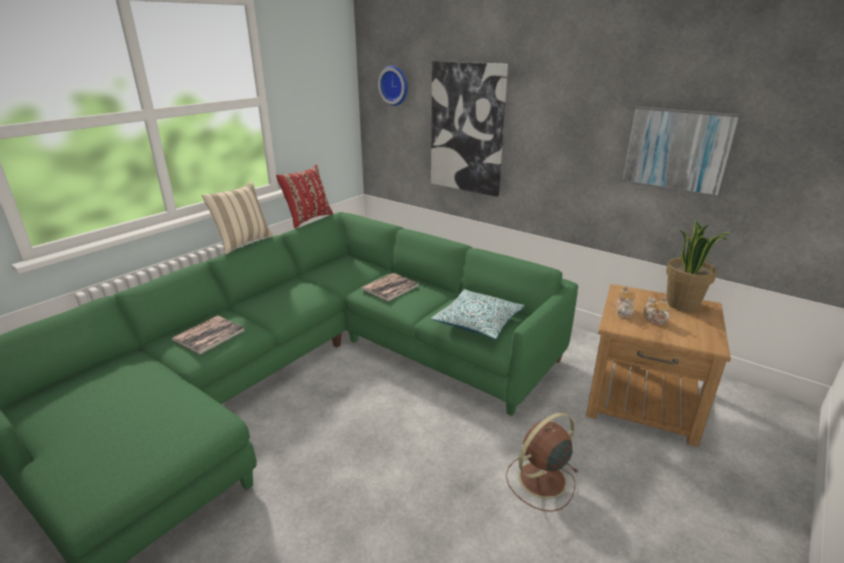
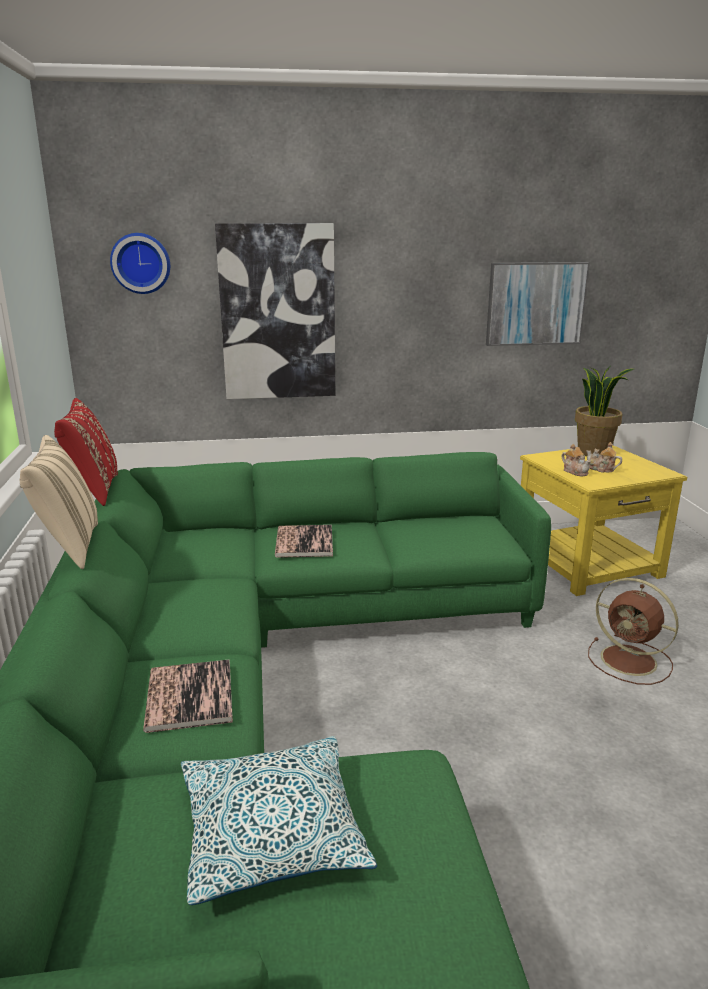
camera: 45 degrees left, 5 degrees down
pillow [431,289,525,340] -> pillow moved to [181,736,377,905]
brown fan [506,413,578,512] -> brown fan turned 60 degrees counterclockwise [588,578,679,685]
brown side table [586,284,731,447] -> yellow side table [520,445,687,596]

